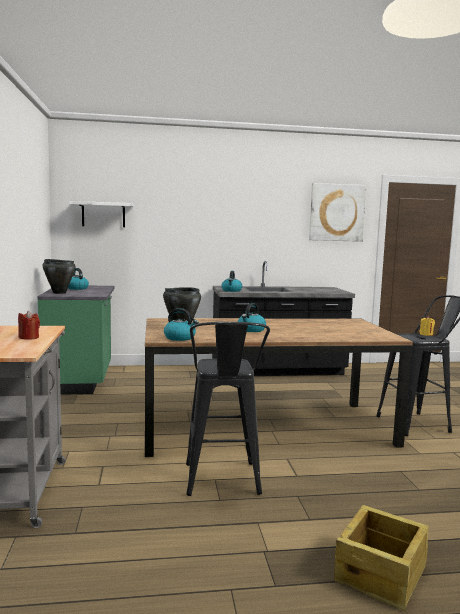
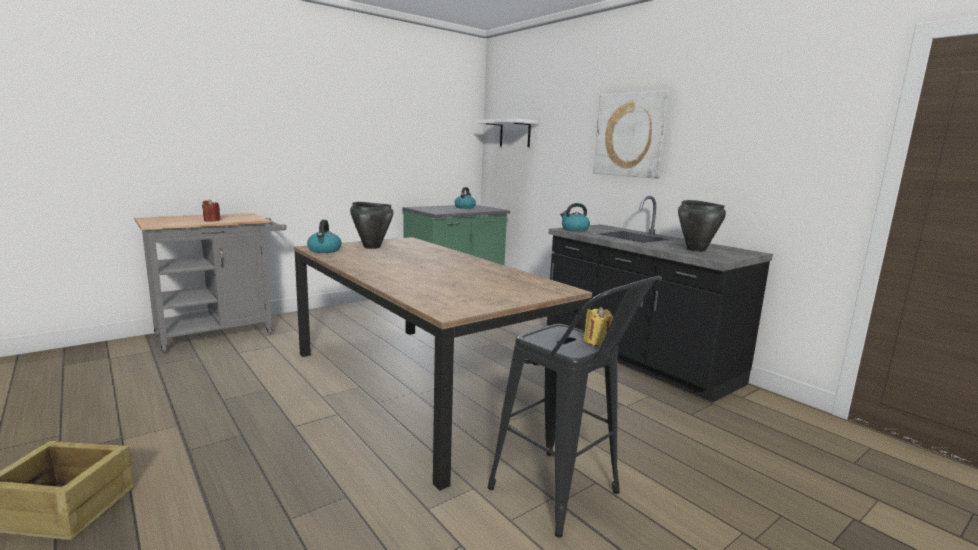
camera: 60 degrees right, 5 degrees up
black cooking pot [43,259,76,294] -> black cooking pot moved to [678,200,726,252]
black stool [186,322,270,496] -> none
kettle [237,303,266,332] -> none
picture [309,183,367,242] -> picture moved to [593,90,670,179]

